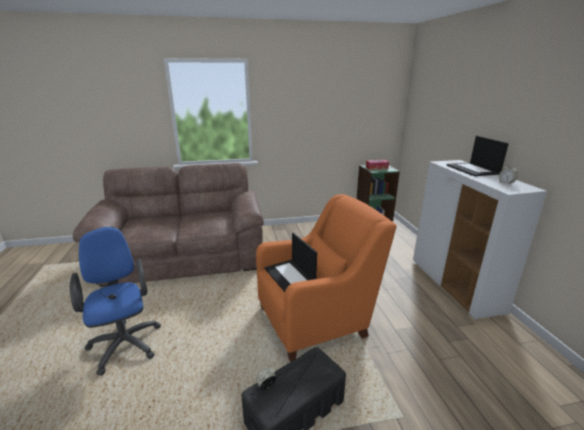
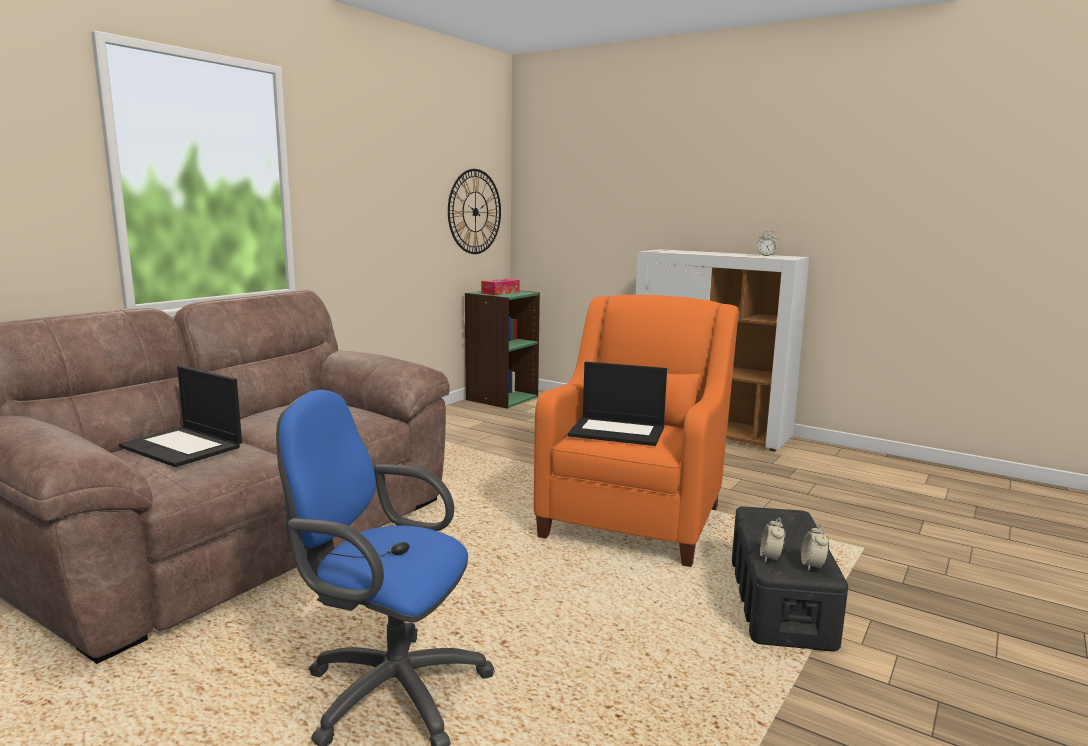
camera: 45 degrees left, 10 degrees down
laptop [446,136,509,176] -> laptop moved to [119,366,242,467]
none -> wall clock [448,169,501,254]
none -> alarm clock [801,524,829,570]

